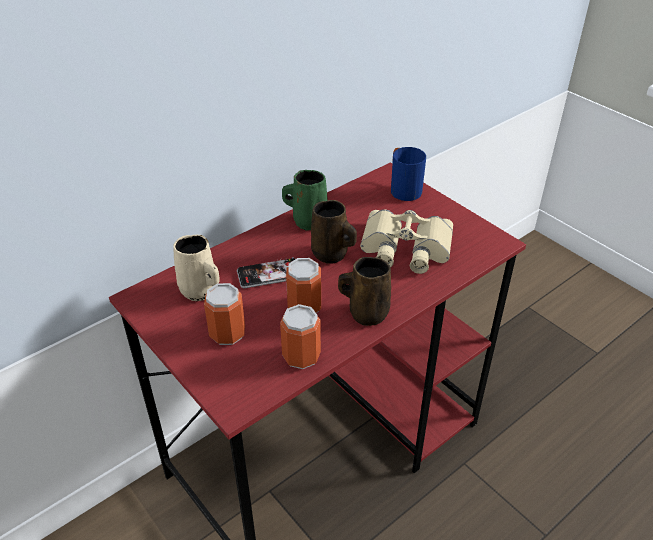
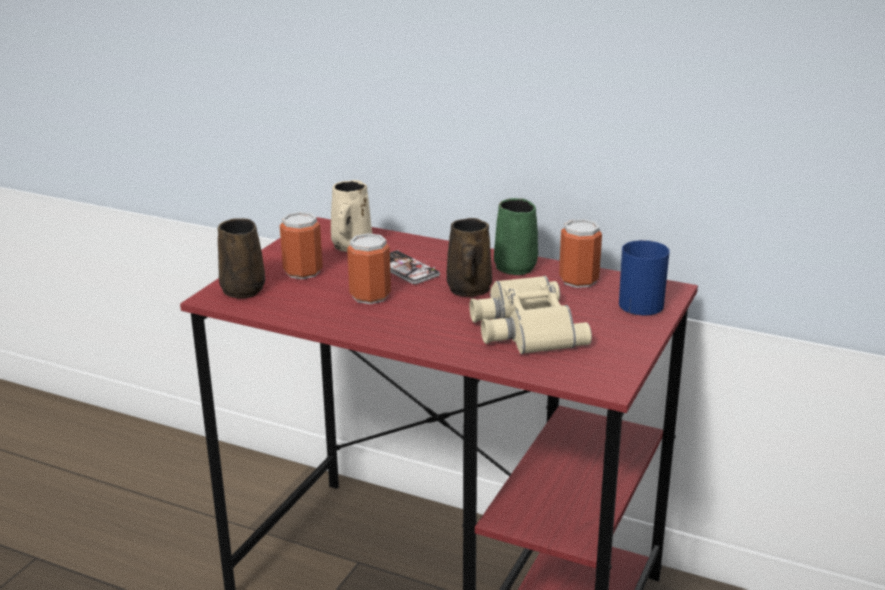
camera: 65 degrees right, 15 degrees down
can [280,304,321,369] -> can moved to [559,219,602,288]
brown mug [338,257,391,326] -> brown mug moved to [218,218,265,299]

